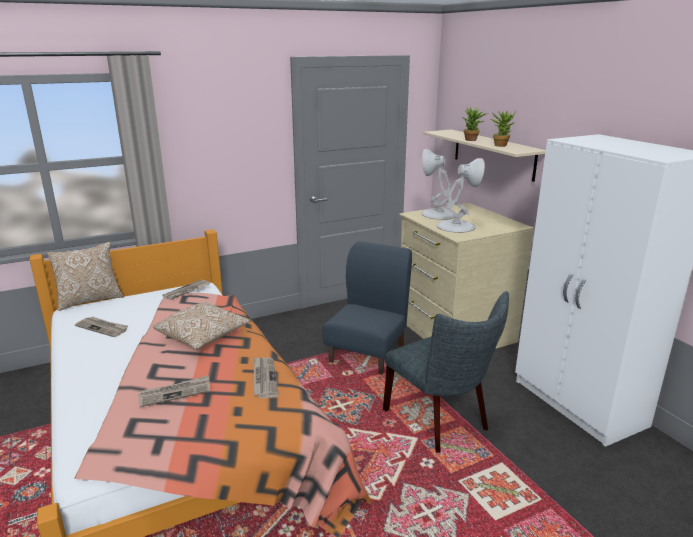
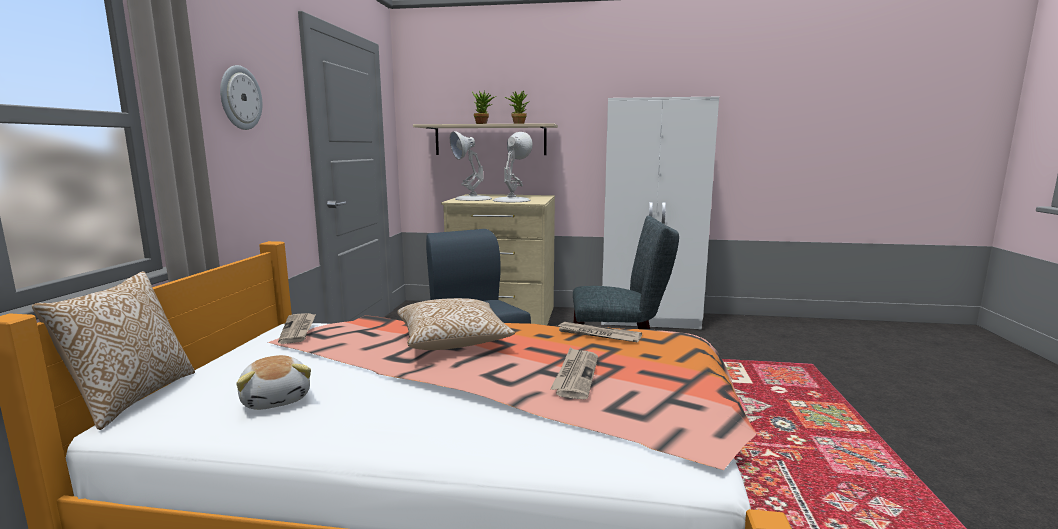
camera: 55 degrees left, 10 degrees down
newspaper [75,317,128,337] -> plush toy [236,355,311,410]
none -> wall clock [220,65,262,130]

